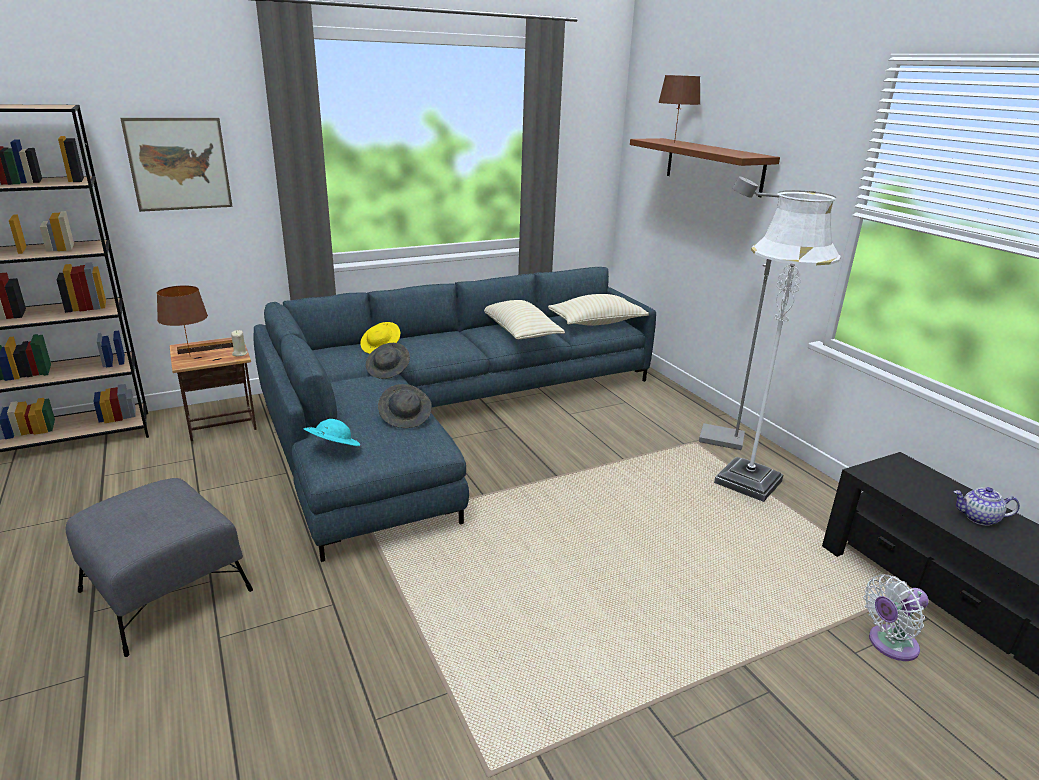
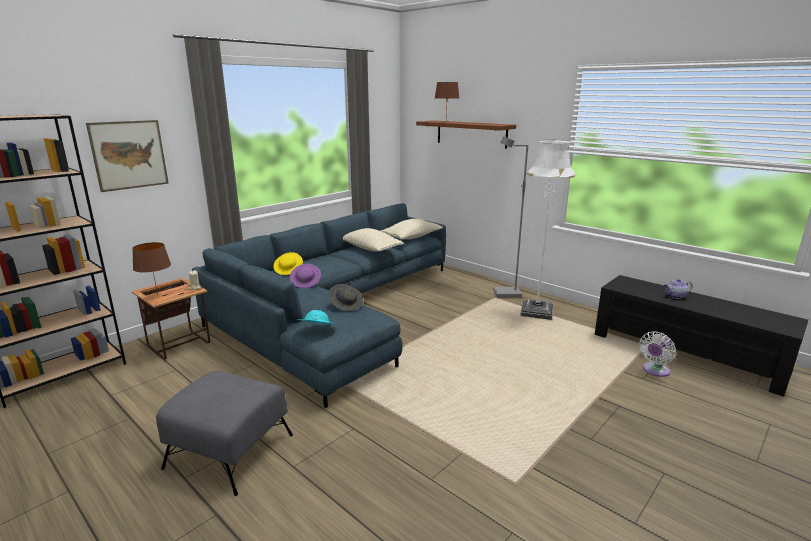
camera: 20 degrees left, 5 degrees down
grey hat [366,343,410,379] -> purple hat [290,264,321,288]

